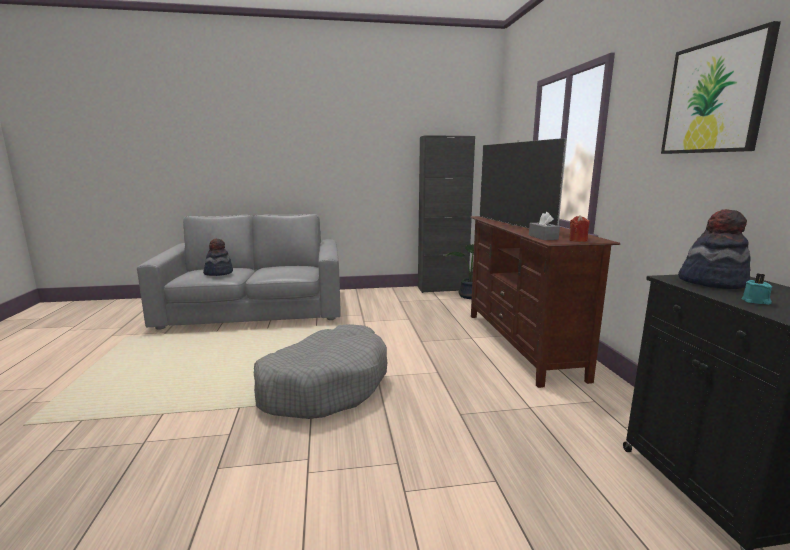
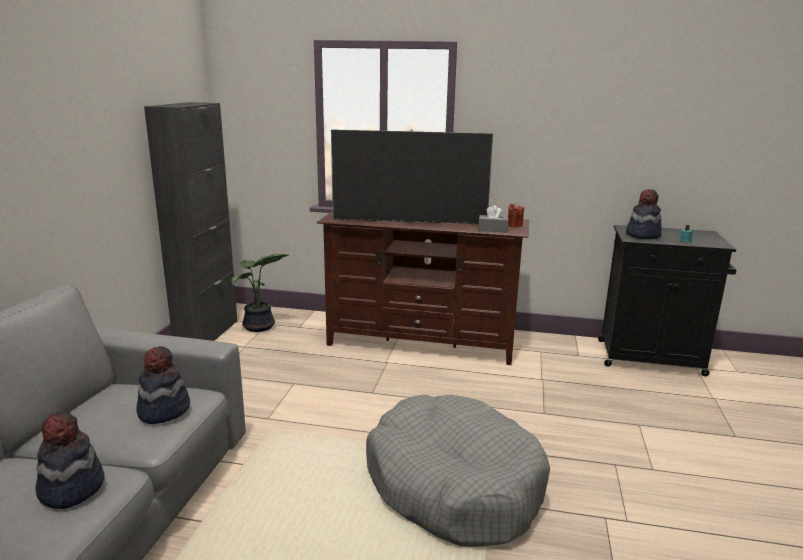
camera: 70 degrees left, 5 degrees up
picture [661,21,781,154] -> none
none -> hat [136,346,190,424]

